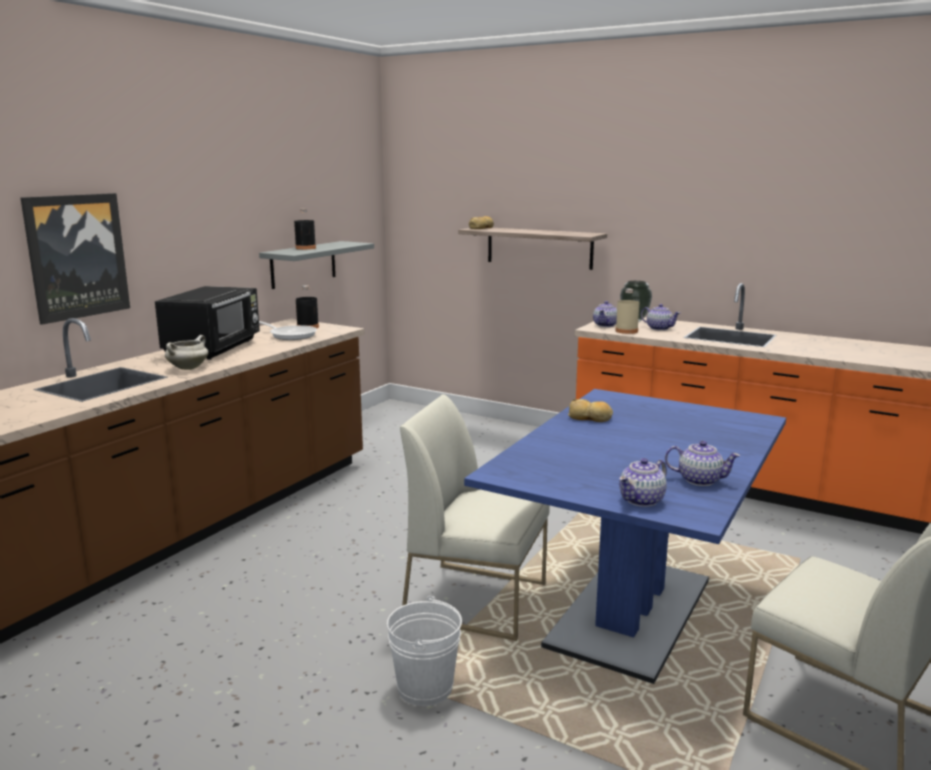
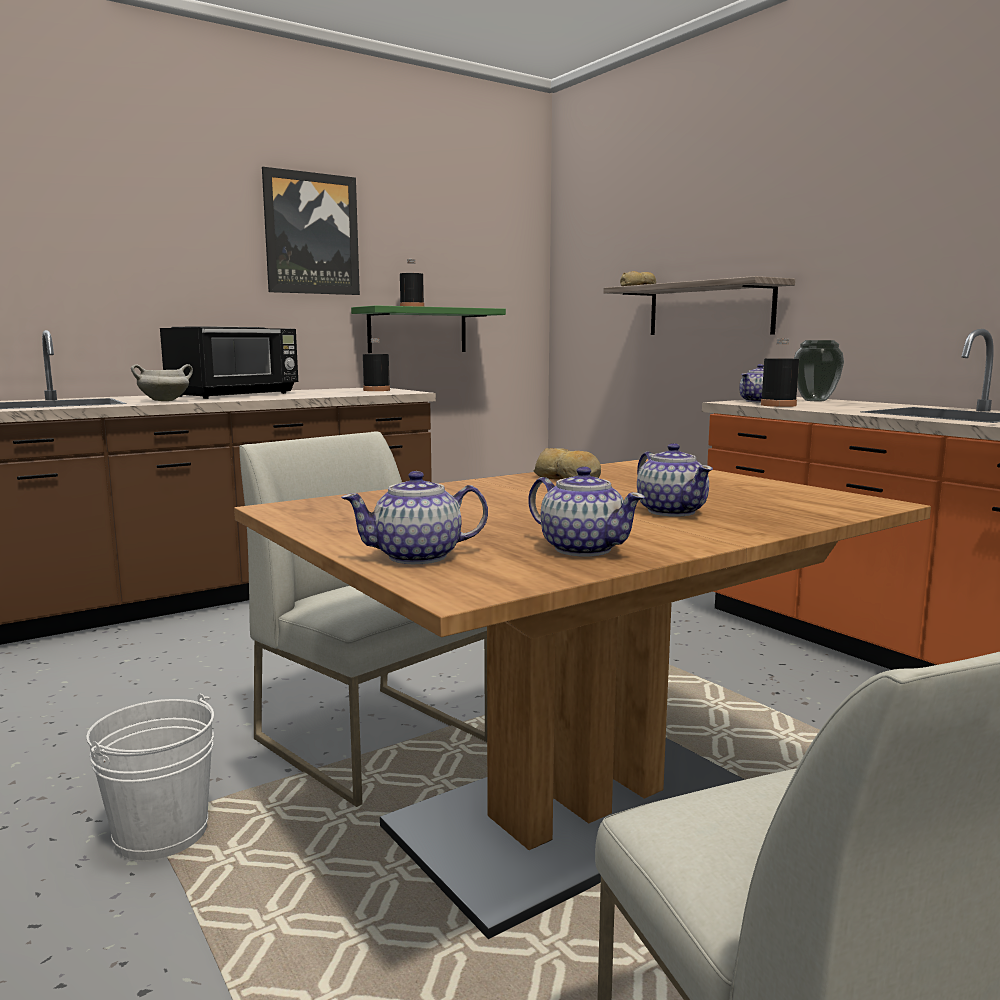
camera: 25 degrees right, 5 degrees down
picture [21,193,130,325] -> picture moved to [262,167,360,295]
grey shelf [259,241,374,289] -> green shelf [351,305,506,353]
frying pan [259,321,317,340] -> none
blue dining table [464,389,786,684] -> brown dining table [234,459,931,939]
beige bottle [616,289,639,334] -> black bottle [761,339,799,407]
teapot [641,304,680,331] -> teapot moved to [637,443,713,517]

